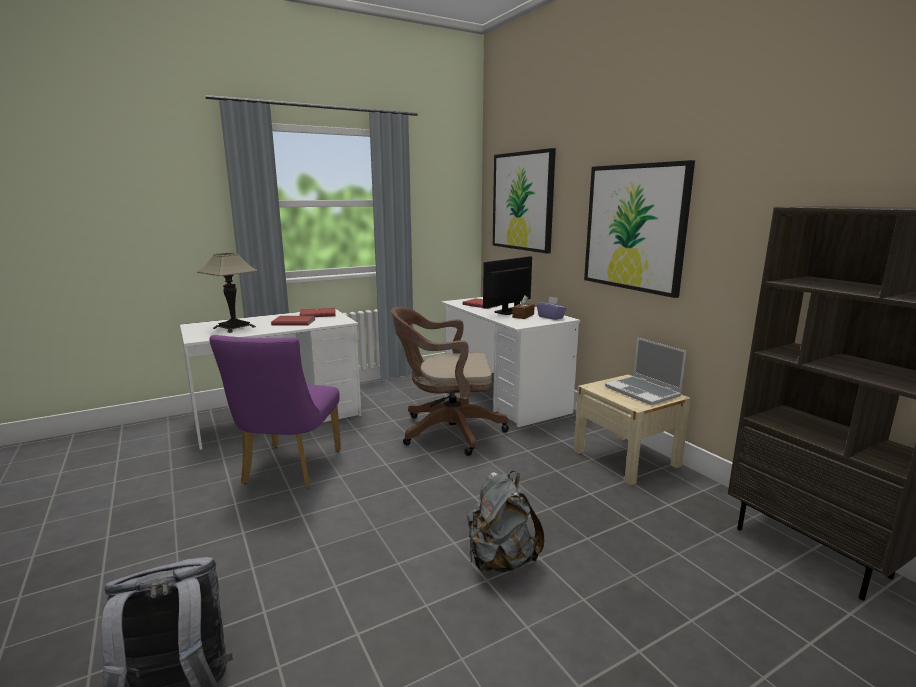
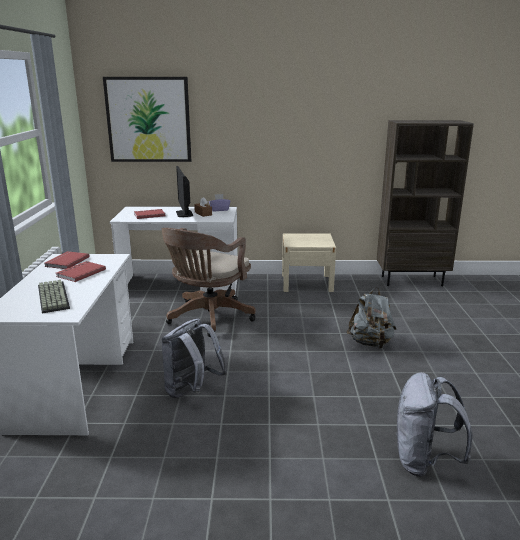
camera: 60 degrees left, 5 degrees up
table lamp [197,253,258,333] -> keyboard [38,280,70,313]
purple chair [209,335,341,488] -> grey backpack [162,319,227,398]
picture [584,160,695,298] -> none
laptop [605,337,687,405] -> none

